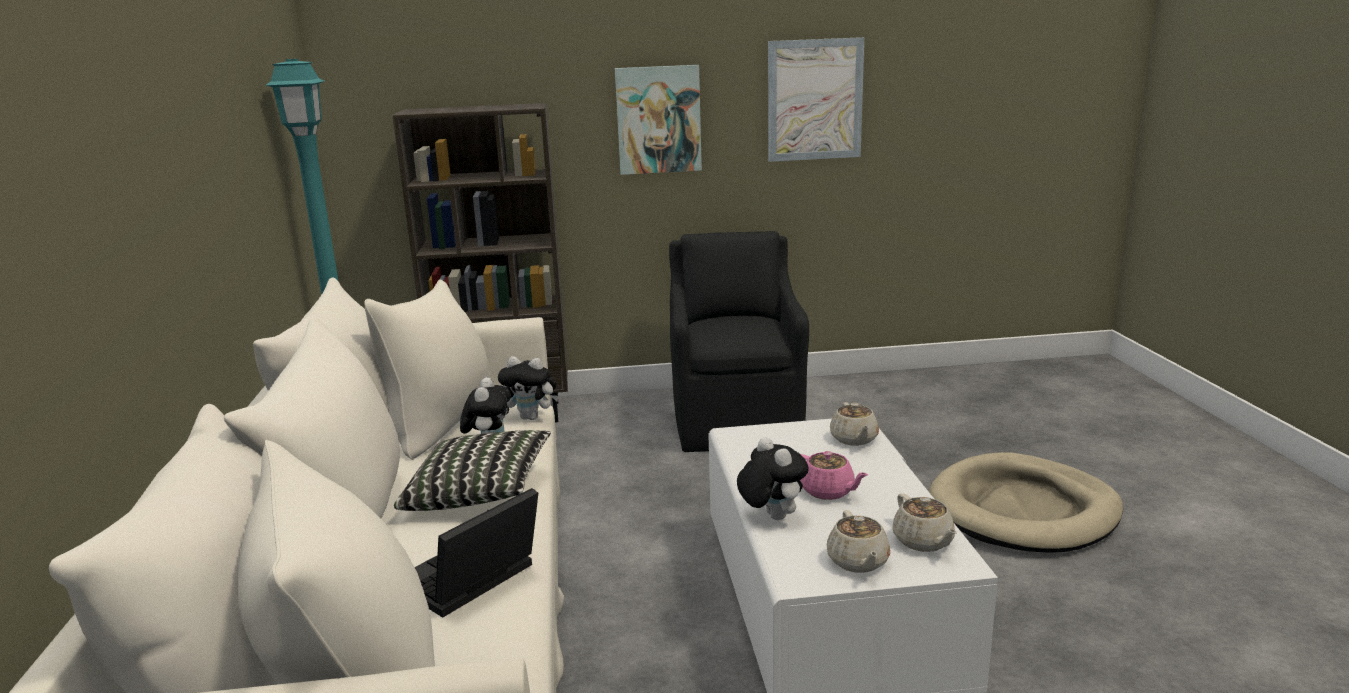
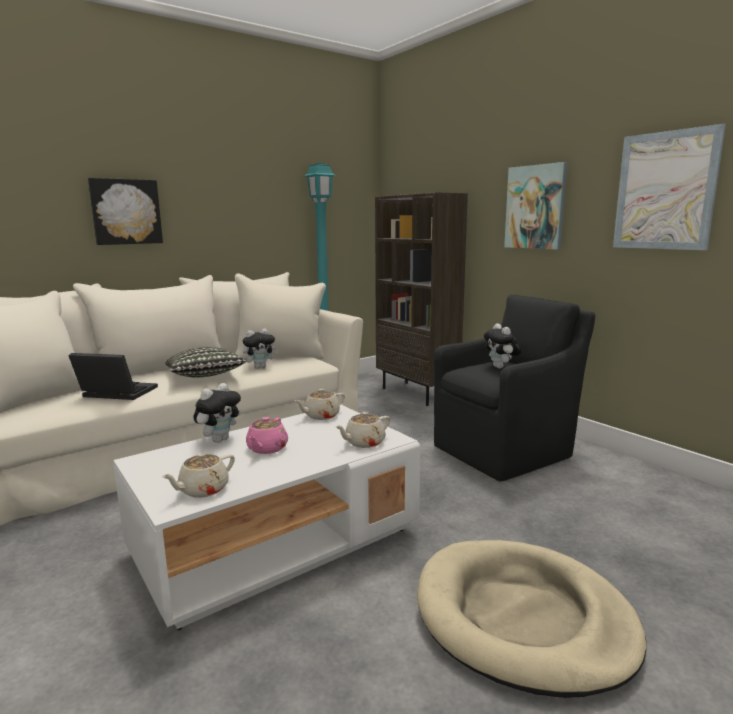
camera: 60 degrees right, 5 degrees down
plush toy [498,356,559,420] -> plush toy moved to [484,323,521,369]
beige teapot [827,510,890,573] -> beige teapot moved to [295,389,345,420]
none -> picture [88,178,163,245]

